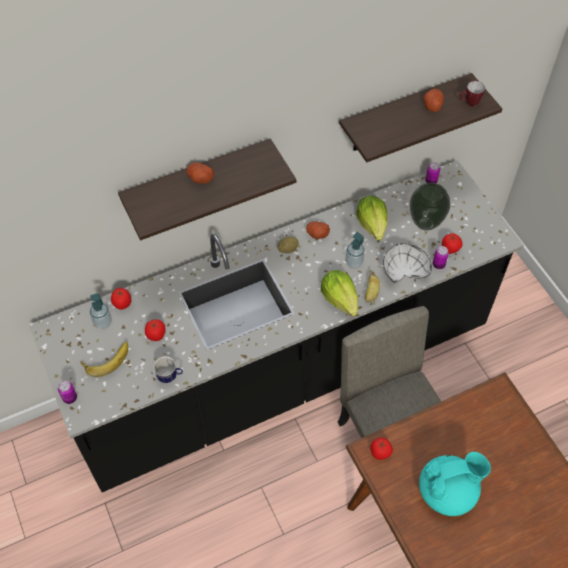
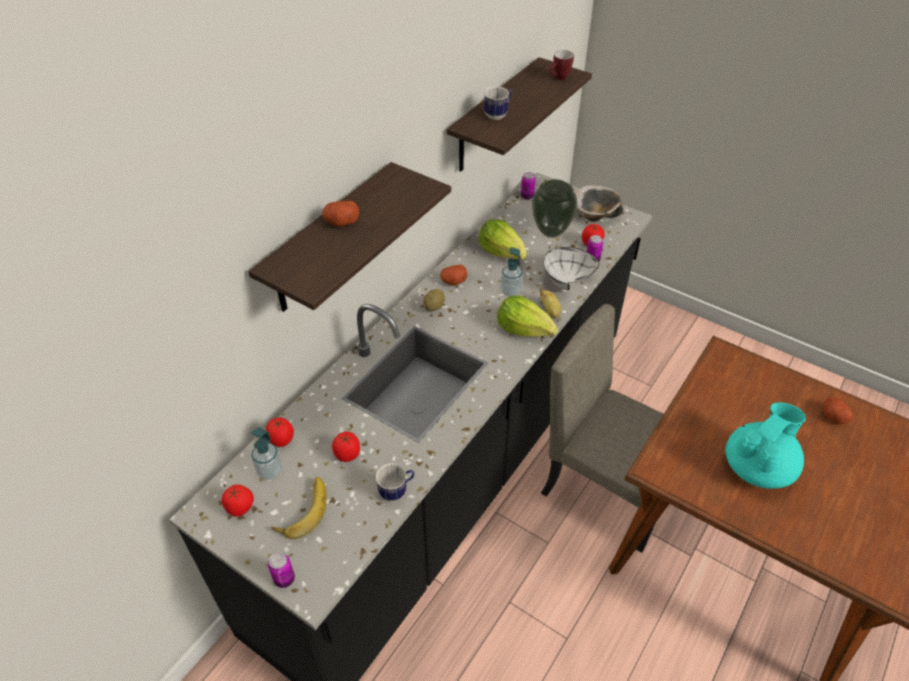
camera: 30 degrees left, 10 degrees down
tomato [370,438,393,460] -> tomato moved to [222,485,254,517]
potato [423,89,444,112] -> potato moved to [823,397,853,424]
none -> mug [484,86,512,120]
none -> bowl [575,185,624,221]

